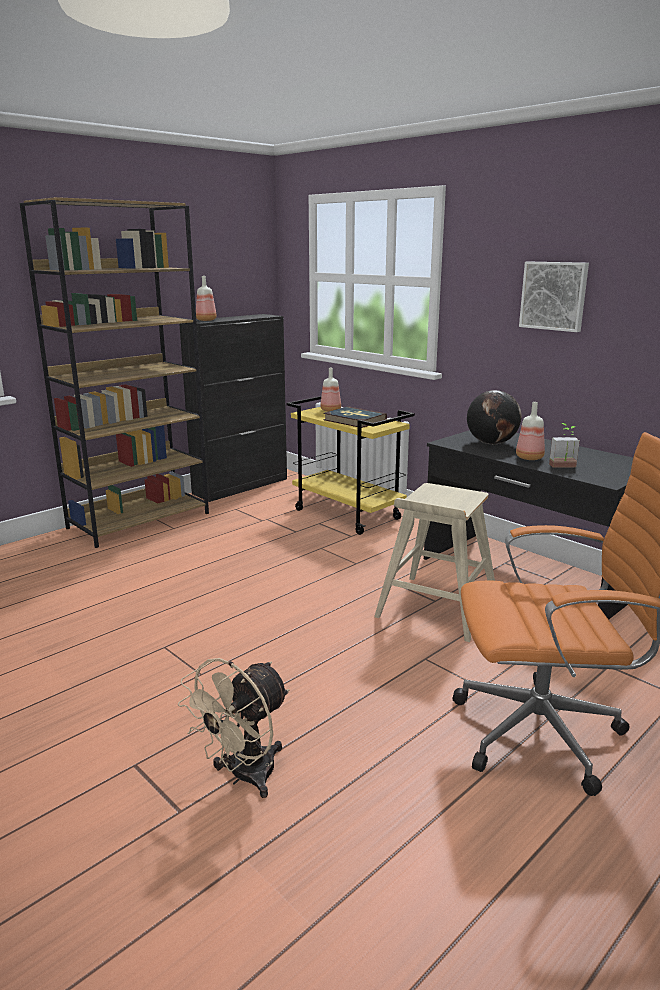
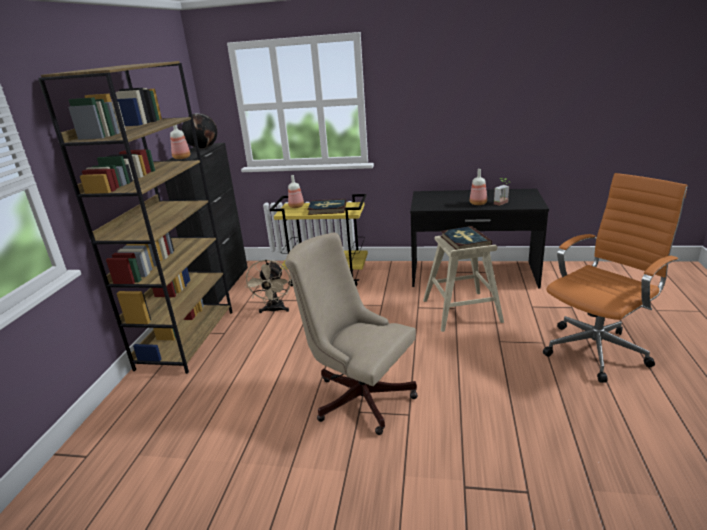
camera: 35 degrees left, 5 degrees up
beige fan [178,658,289,798] -> beige fan moved to [245,259,291,314]
globe [467,390,522,445] -> globe moved to [182,113,217,149]
picture [519,262,589,332] -> none
none -> beige office chair [285,233,418,435]
none -> book [441,226,492,250]

